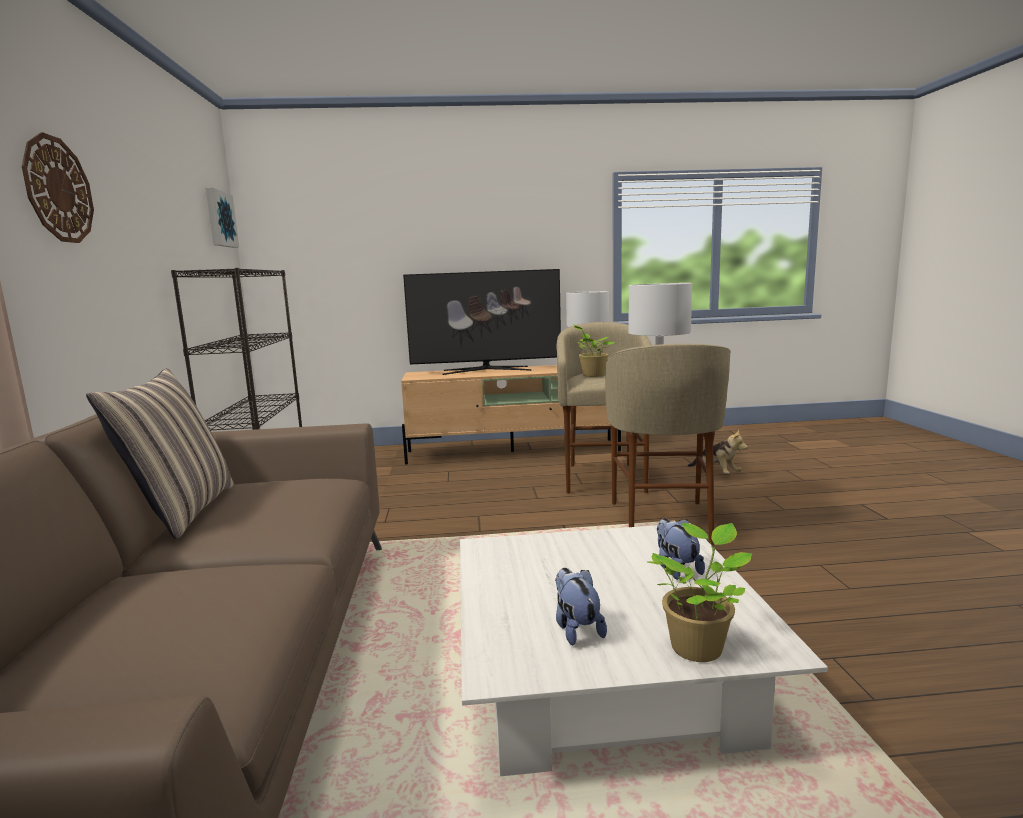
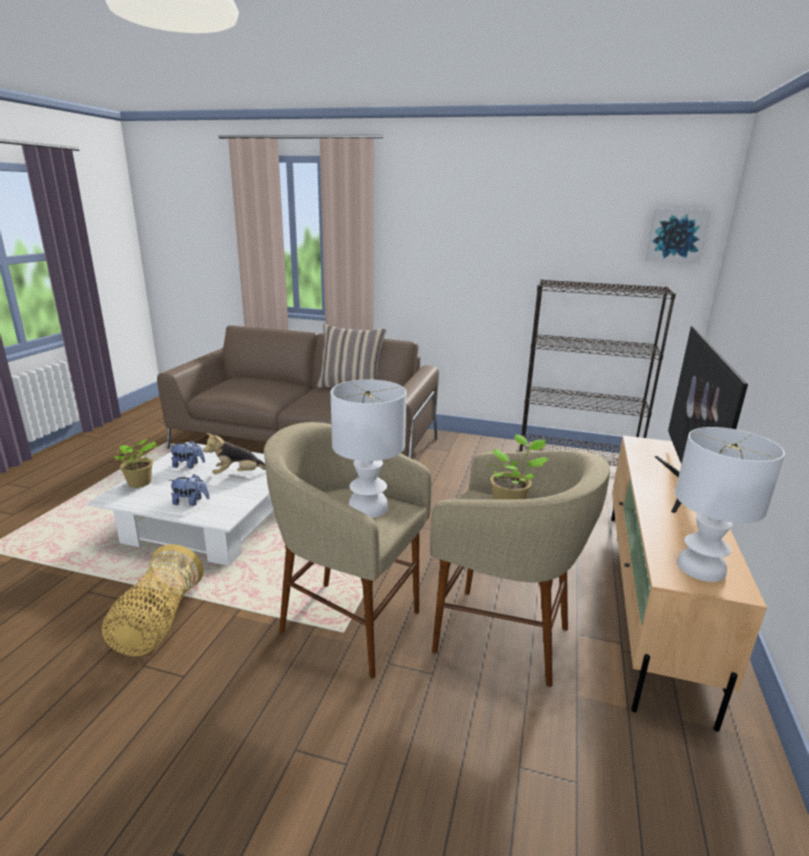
camera: 110 degrees right, 10 degrees up
wall clock [22,132,94,243] -> none
plush toy [687,429,748,474] -> plush toy moved to [203,433,266,474]
none -> basket [102,544,203,656]

